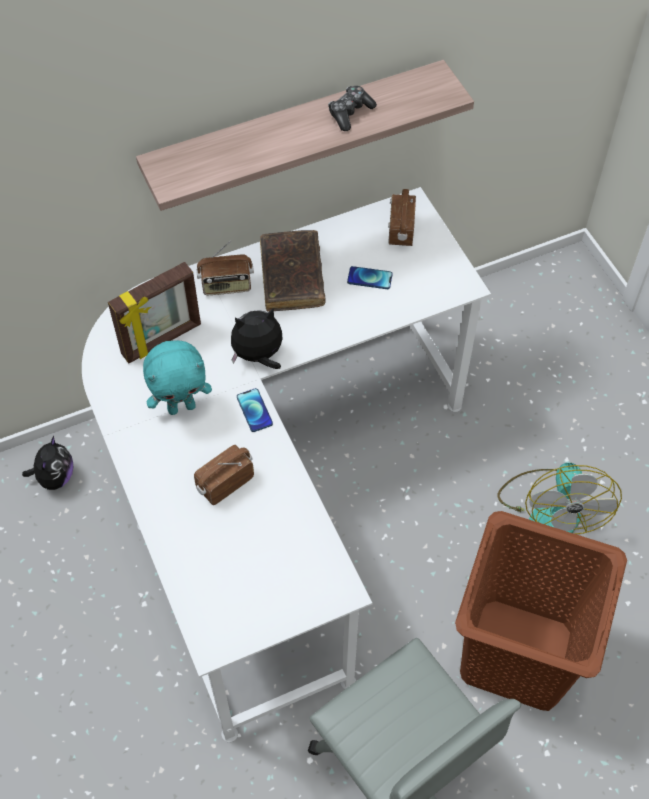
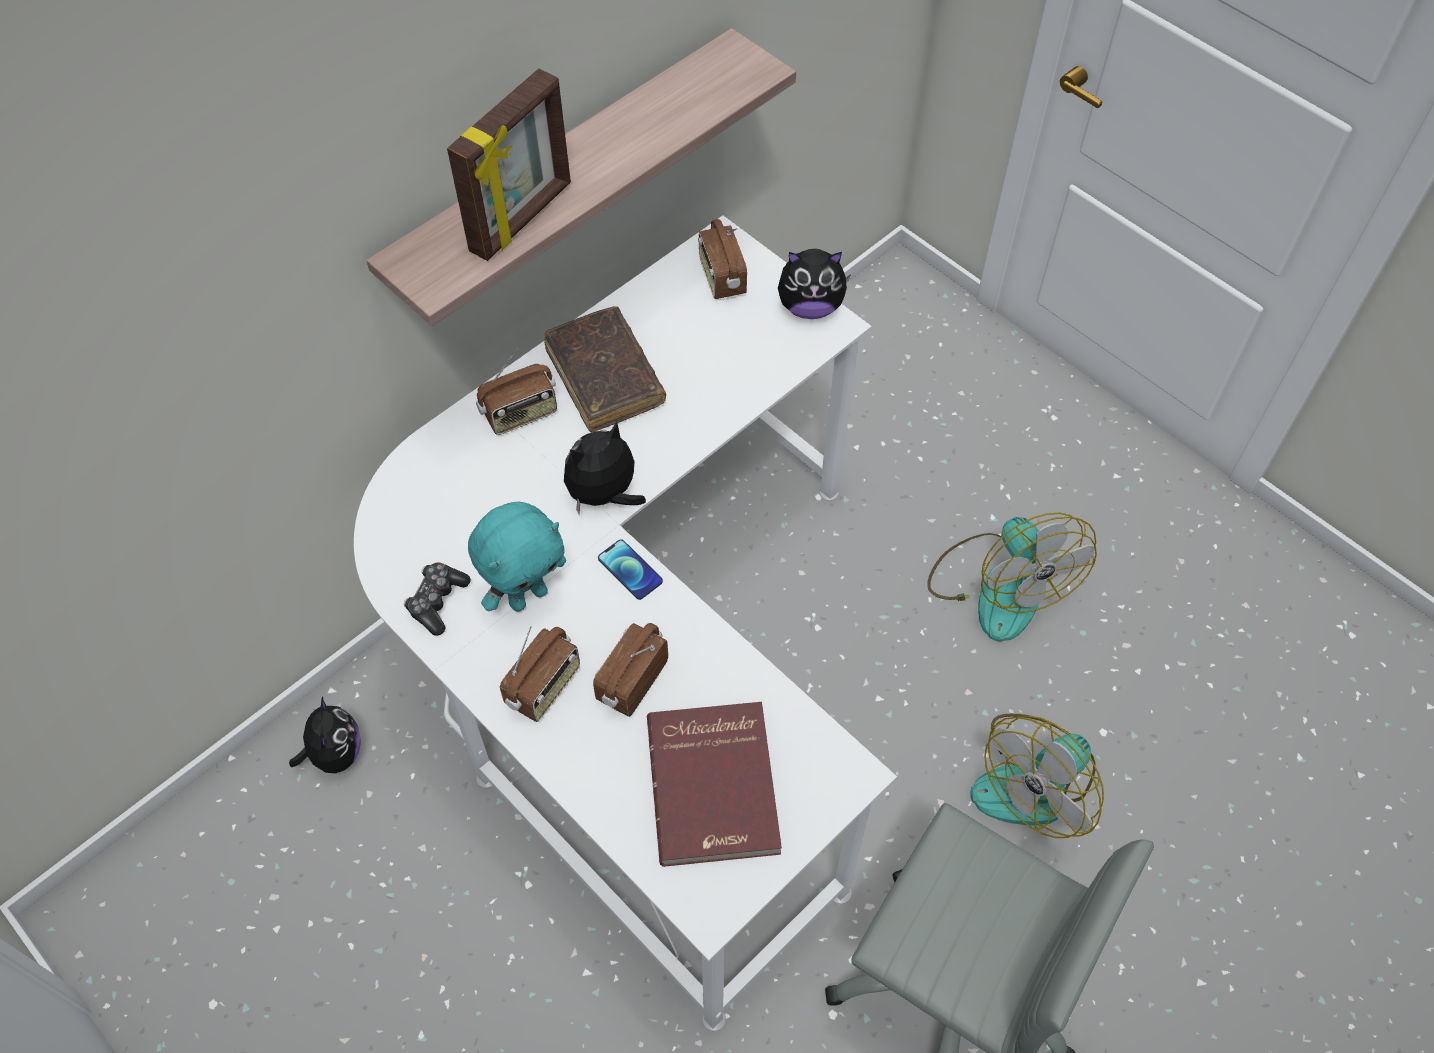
camera: 20 degrees left, 0 degrees up
picture frame [108,262,201,363] -> picture frame moved to [447,69,571,261]
game controller [328,86,377,131] -> game controller moved to [404,563,471,635]
phone [347,266,393,289] -> none
brown laundry basket [455,511,627,711] -> fan [970,714,1104,838]
none -> radio [500,626,580,722]
none -> red book [647,702,782,867]
none -> plush toy [778,249,851,319]

